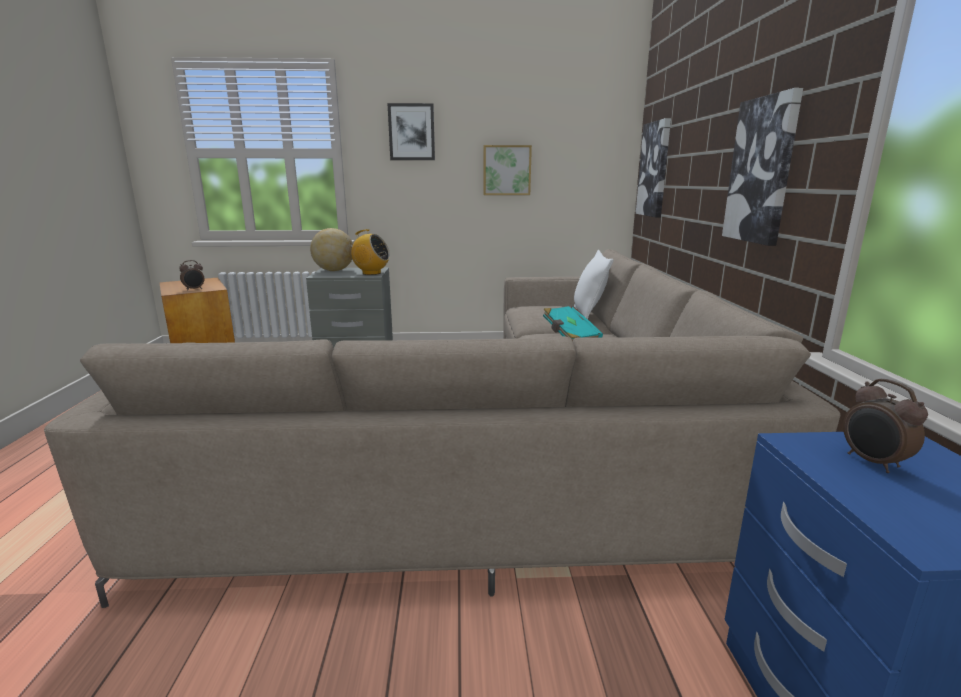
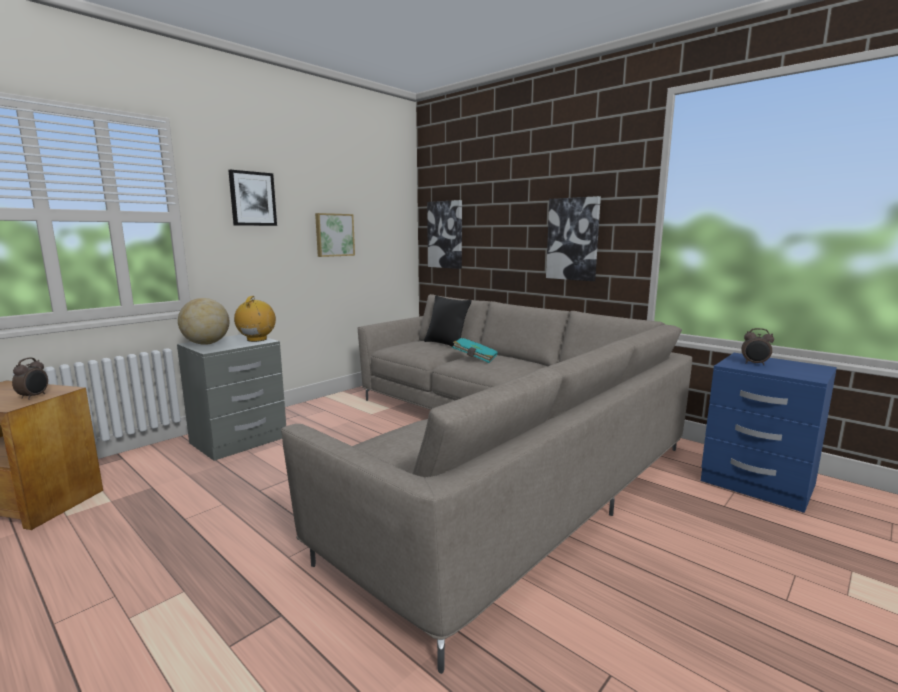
camera: 45 degrees left, 5 degrees down
radio [347,229,390,275] -> radio turned 60 degrees counterclockwise [234,296,276,342]
white pillow [574,250,613,319] -> black pillow [424,295,472,346]

